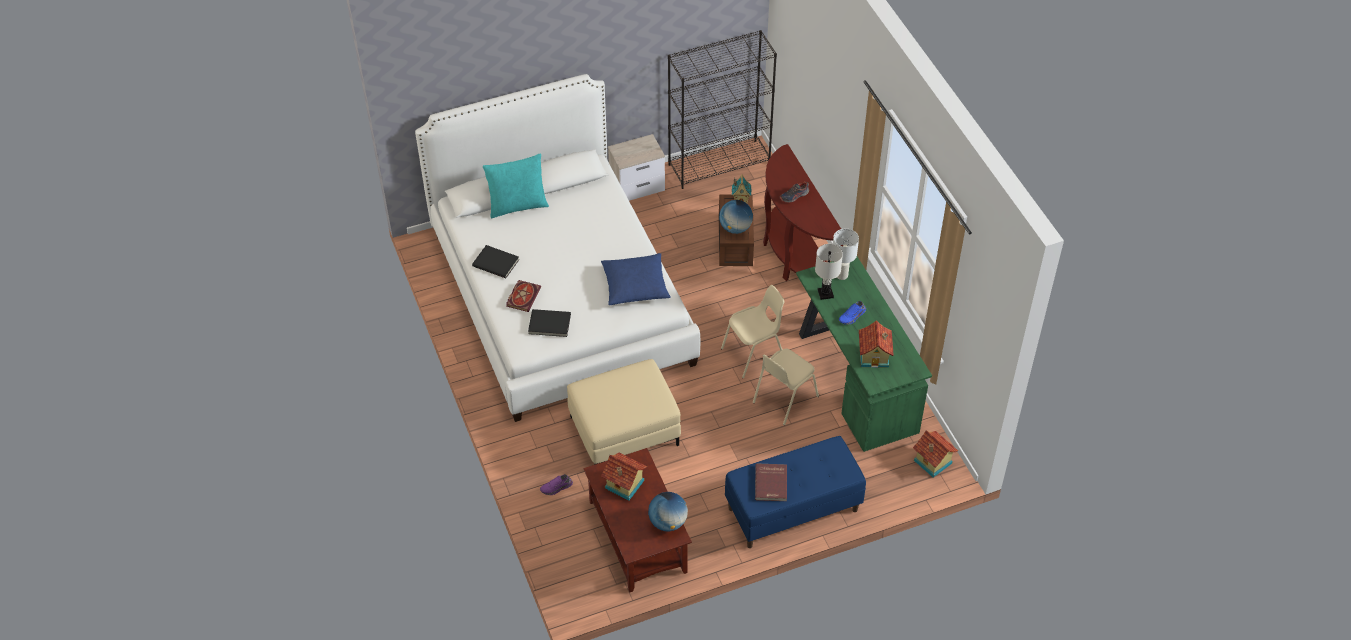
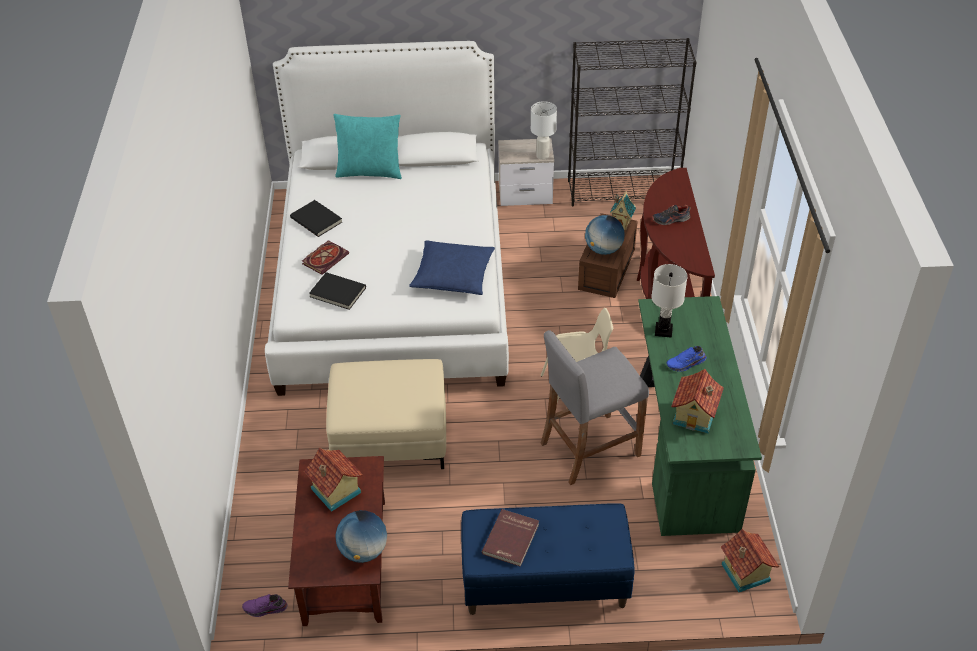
camera: 20 degrees right, 5 degrees down
purple shoe [540,474,573,495] -> purple shoe moved to [242,594,287,617]
beige chair [753,349,819,425] -> grey stool [541,330,649,485]
white table lamp [833,228,859,280] -> white table lamp moved to [531,101,557,160]

